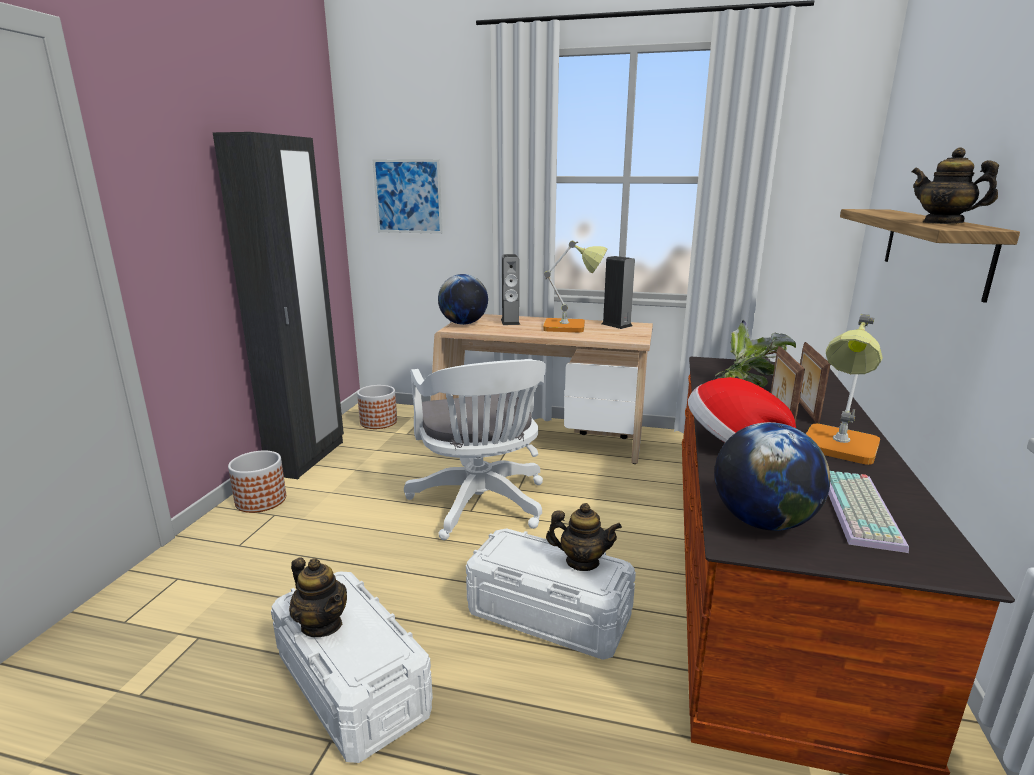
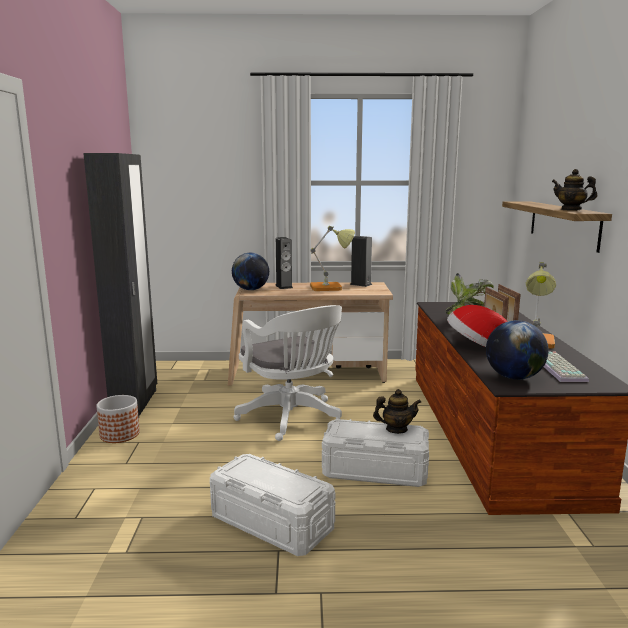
camera: 15 degrees left, 5 degrees down
teapot [289,557,347,637] -> none
planter [357,385,397,429] -> none
picture [372,159,443,234] -> none

